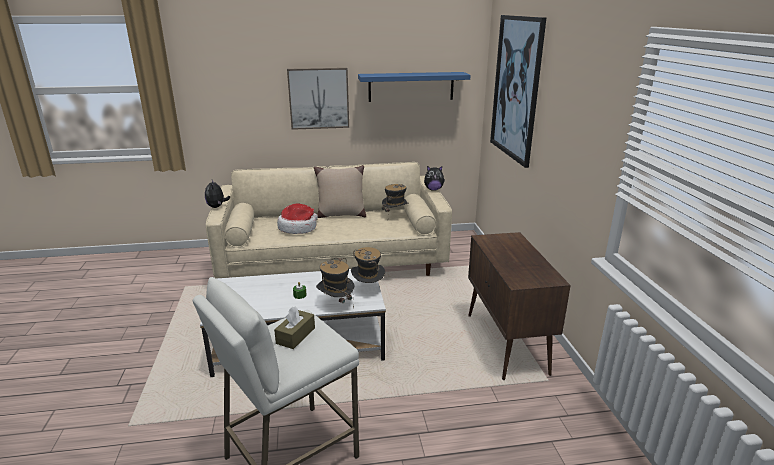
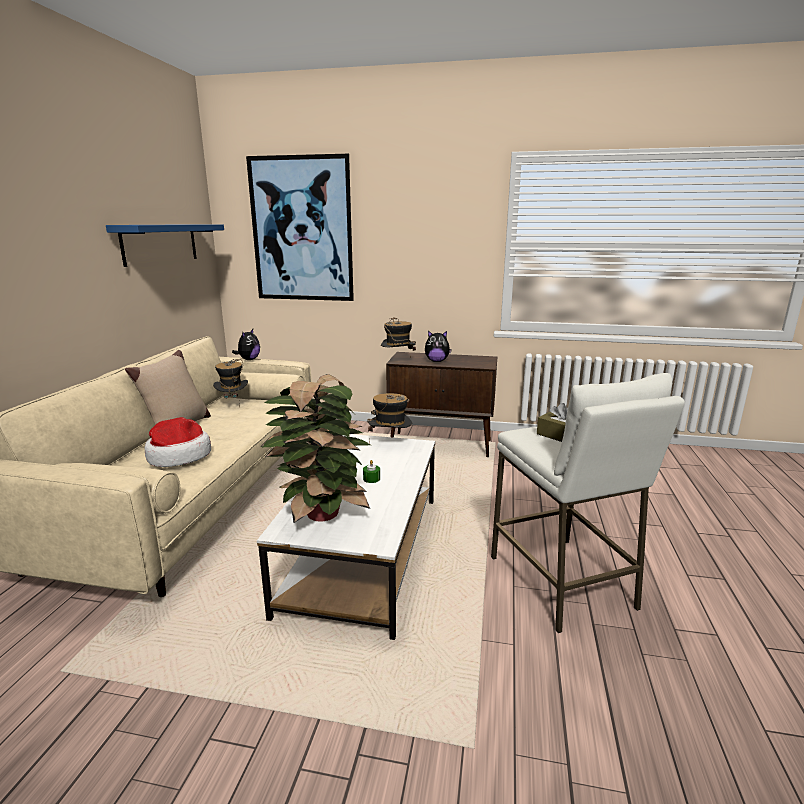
camera: 70 degrees left, 5 degrees down
plush toy [205,180,230,208] -> plush toy moved to [425,331,452,362]
picture [287,68,349,130] -> none
hat [316,258,354,308] -> hat moved to [381,317,416,351]
none -> potted plant [261,374,370,523]

